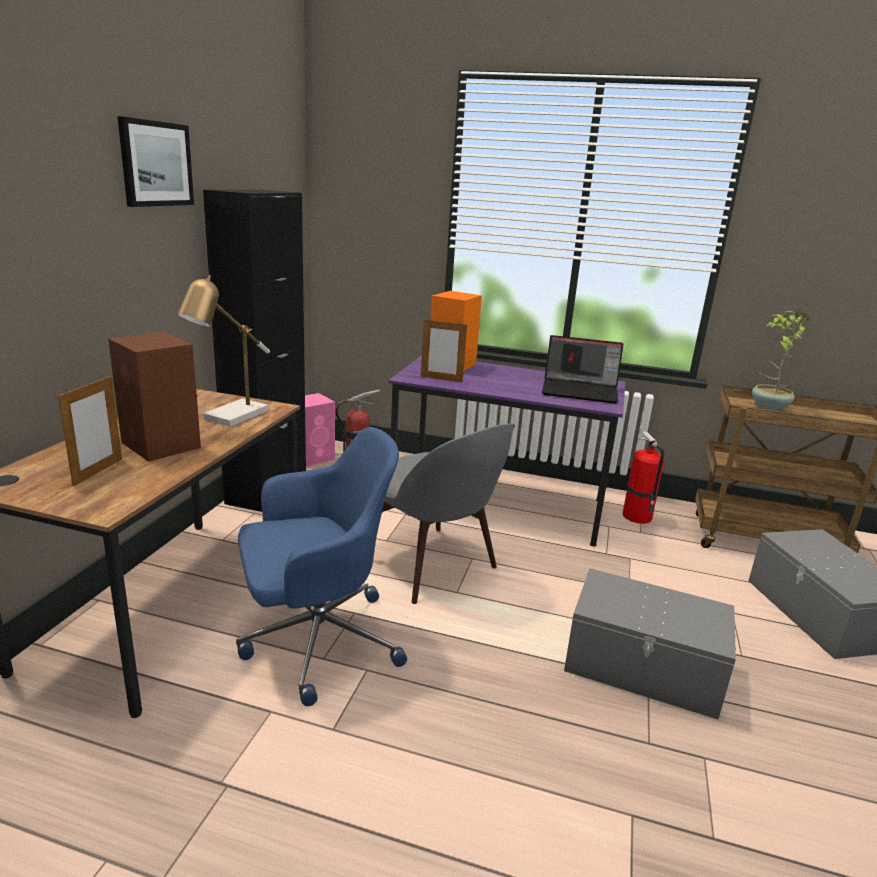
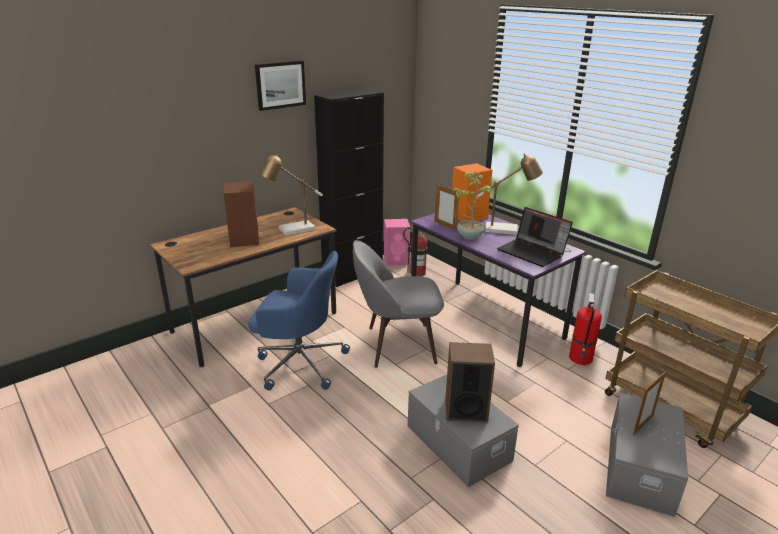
camera: 35 degrees right, 5 degrees up
picture frame [58,376,122,486] -> picture frame moved to [633,371,666,435]
grey chair [382,423,515,604] -> grey chair turned 90 degrees clockwise [353,240,444,368]
potted plant [752,311,810,410] -> potted plant moved to [453,171,492,239]
none -> speaker [445,342,495,422]
none -> table lamp [476,154,543,235]

